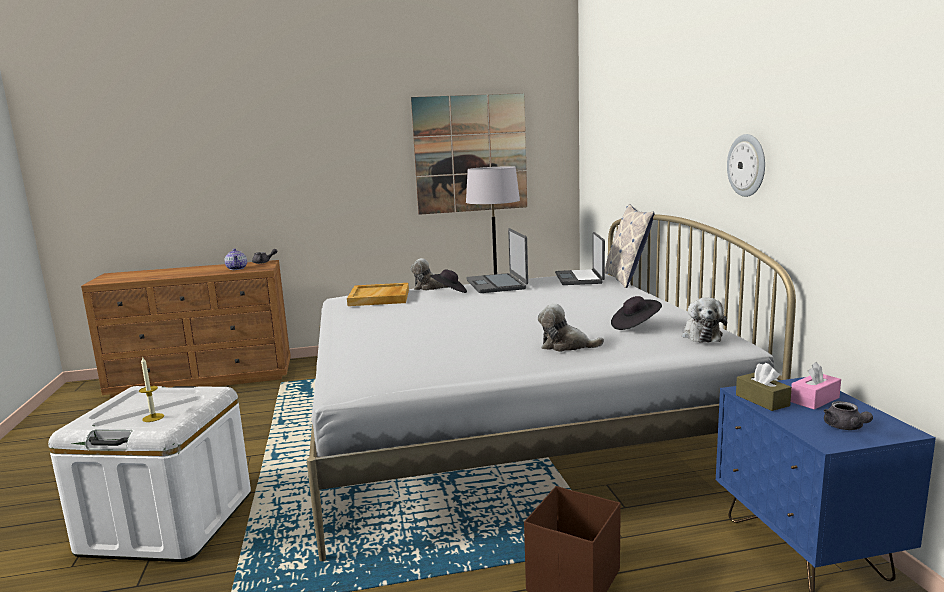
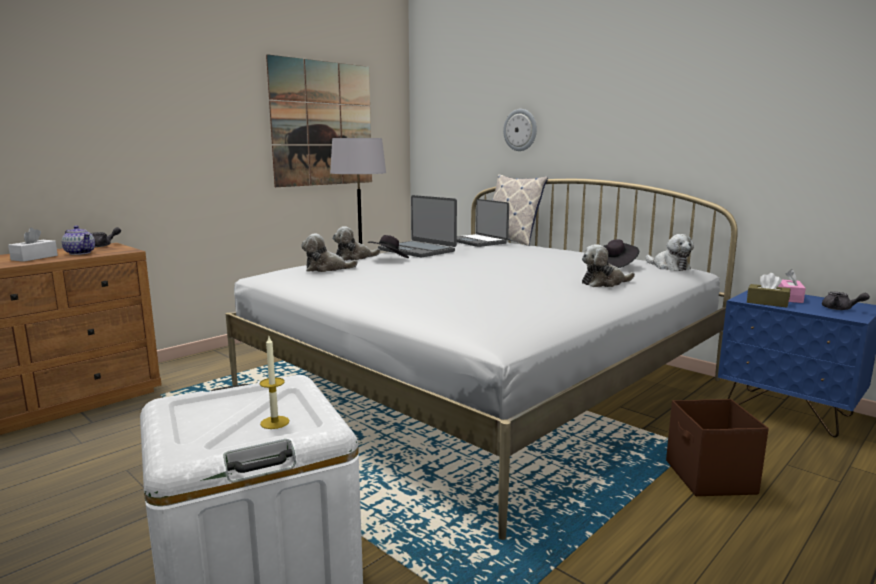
camera: 35 degrees left, 0 degrees up
beige tray [347,283,409,306] -> plush toy [301,233,358,272]
wall clock [727,134,765,197] -> wall clock moved to [503,109,537,151]
none -> white tissue box [8,228,58,262]

